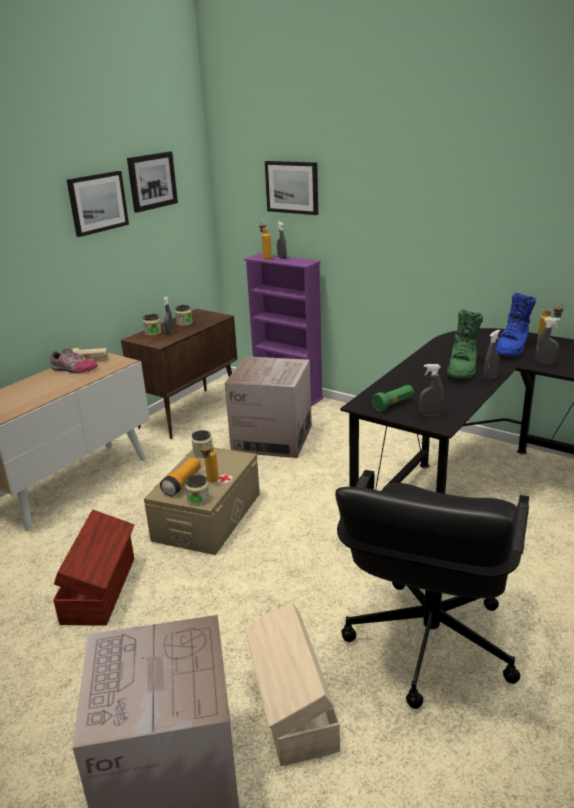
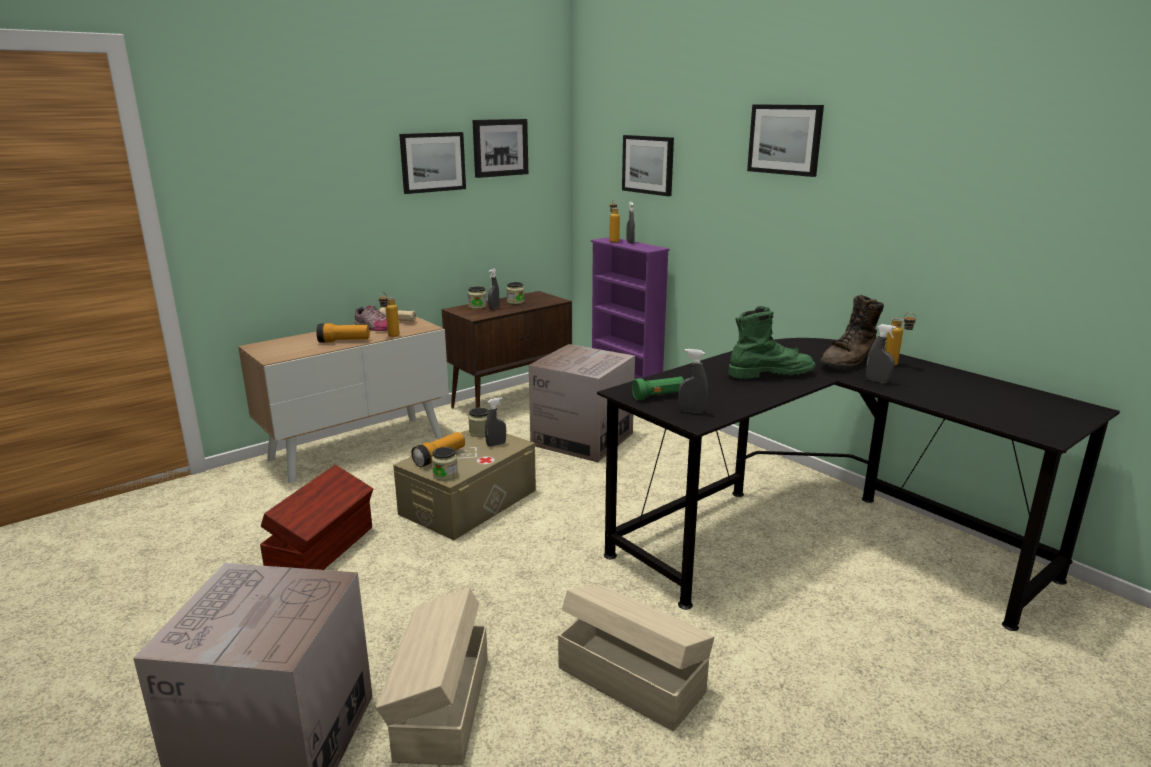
camera: 15 degrees right, 5 degrees down
bottle [201,443,219,482] -> bottle moved to [379,292,400,337]
black office chair [335,470,529,709] -> beige storage box [558,585,714,731]
green boot [447,309,483,378] -> green boot turned 135 degrees counterclockwise [728,306,816,379]
grey spray bottle [483,330,500,381] -> grey spray bottle moved to [485,397,506,447]
blue boot [495,293,536,356] -> brown boot [820,295,884,370]
none -> flashlight [316,323,370,343]
none -> picture [747,104,824,177]

